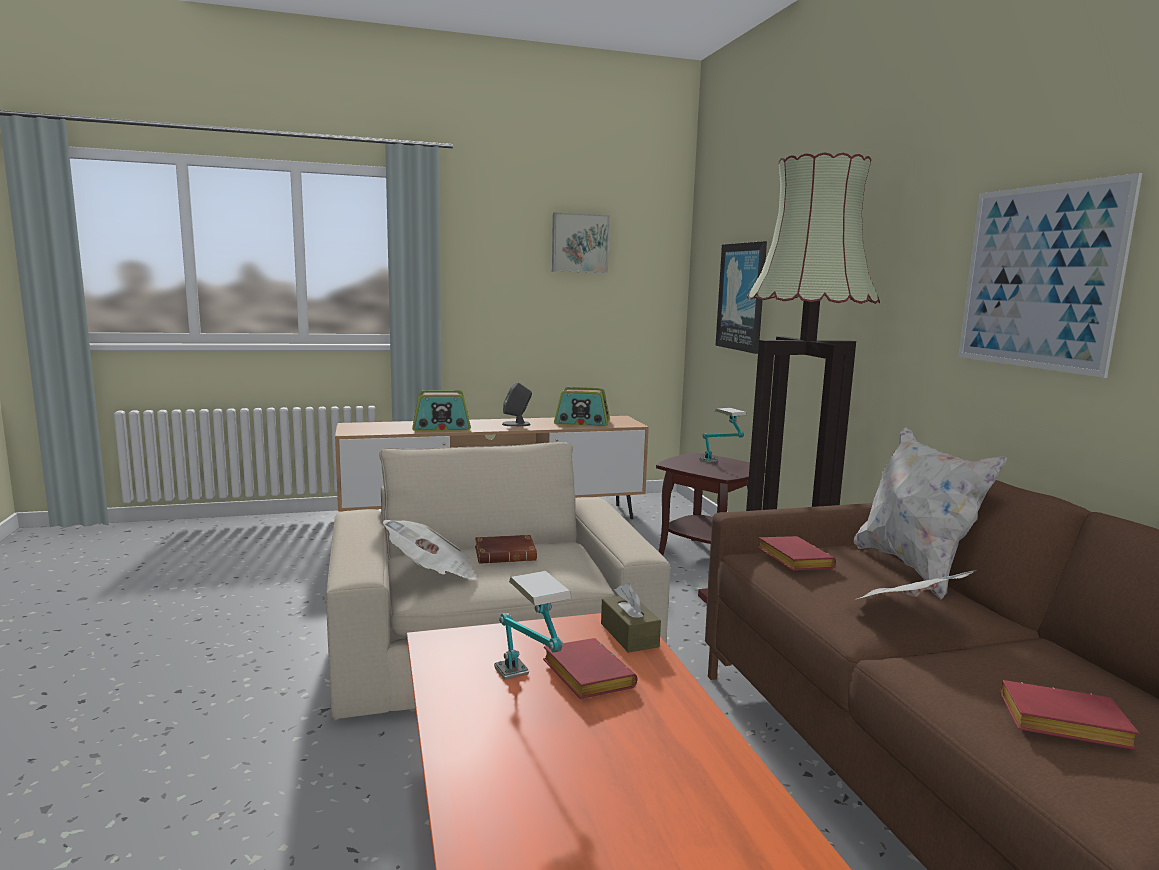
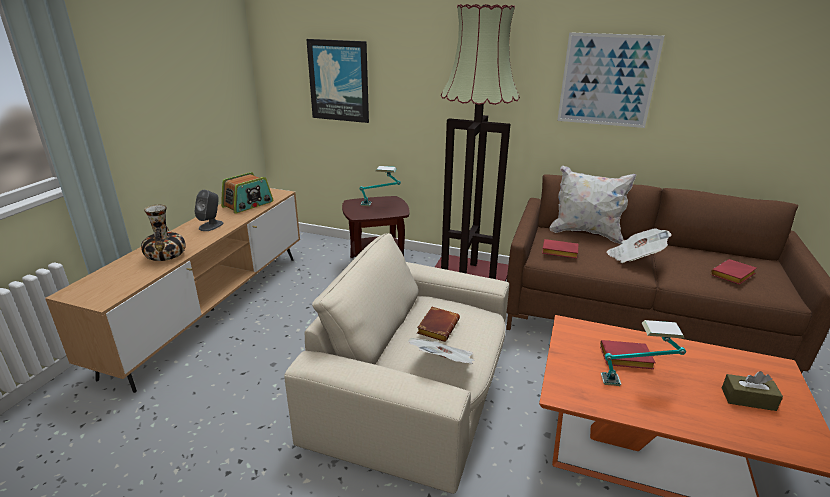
camera: 55 degrees left, 15 degrees up
radio [412,390,471,431] -> vase [141,204,186,261]
picture [552,212,610,273] -> none
brown tissue box [601,583,661,653] -> brown tissue box moved to [722,371,783,411]

